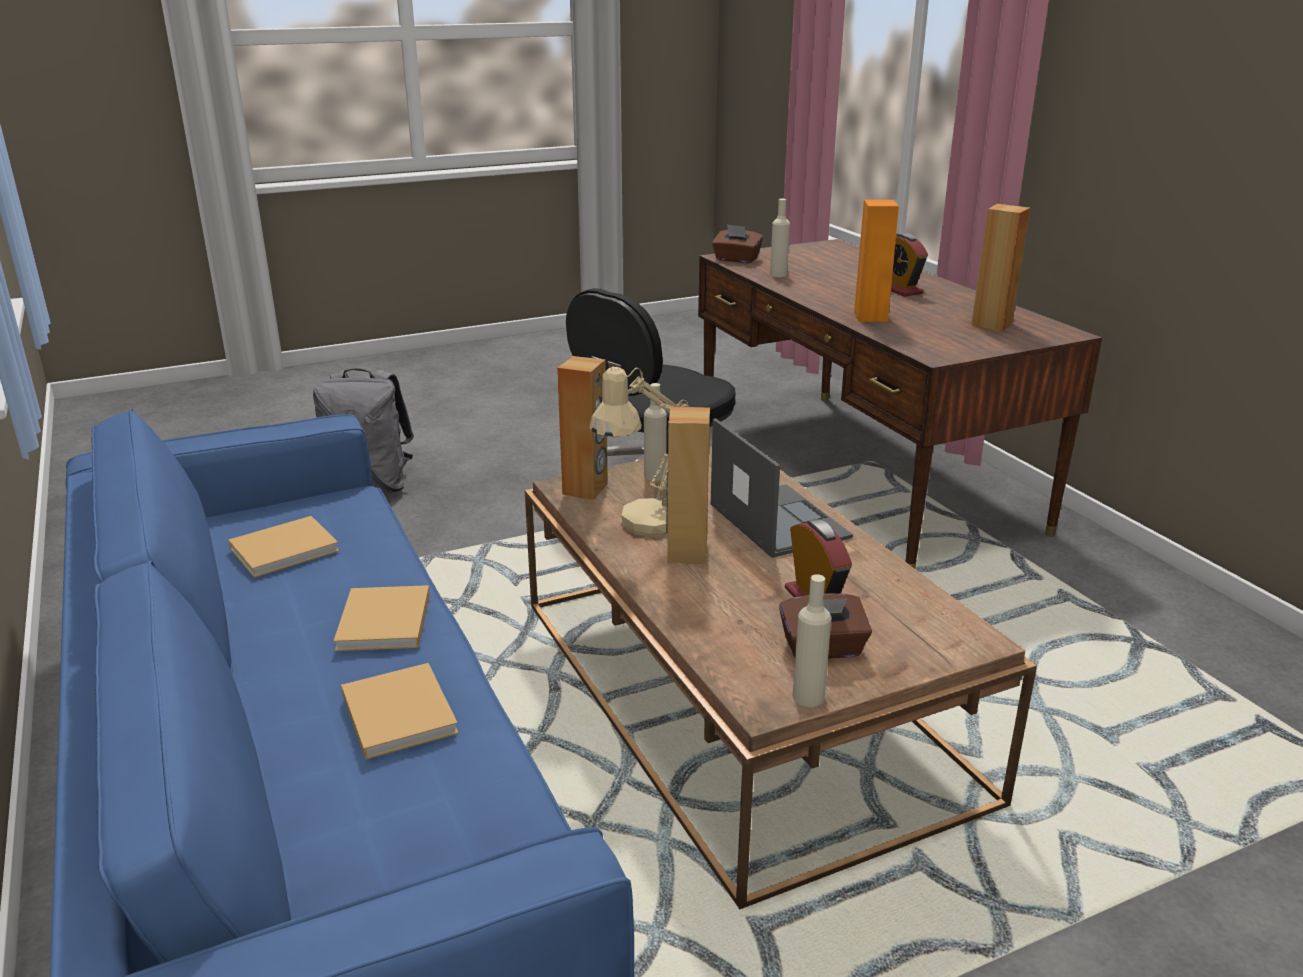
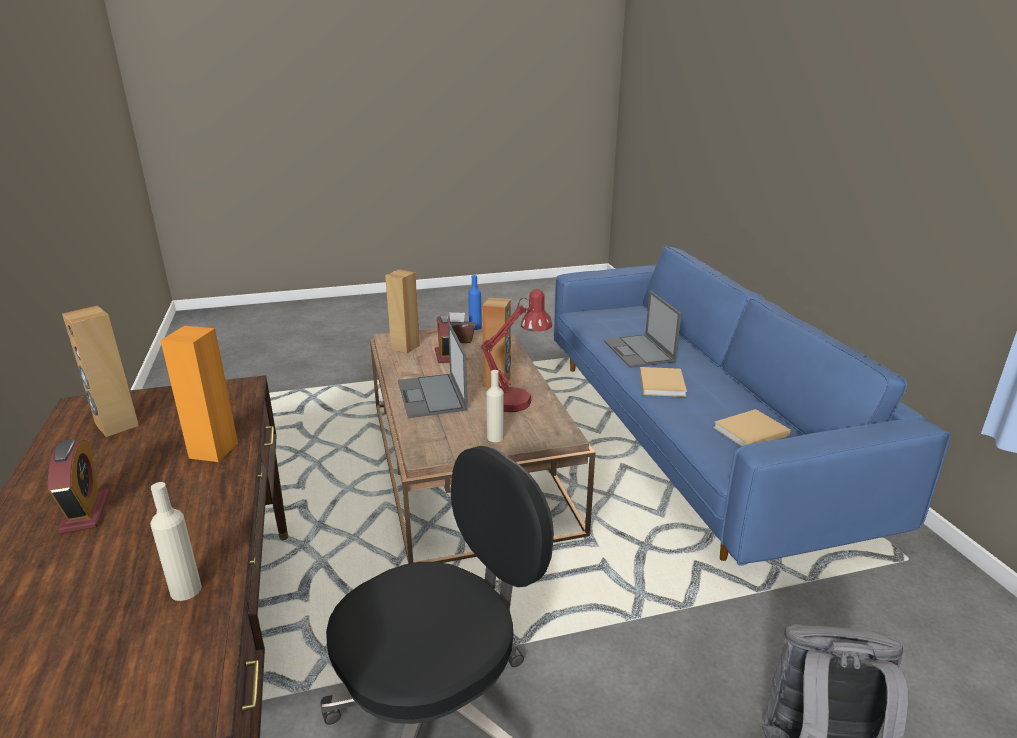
camera: 170 degrees left, 0 degrees up
beige book [341,663,459,760] -> laptop [604,291,682,368]
brown speaker [557,356,608,500] -> brown speaker moved to [385,269,420,354]
beige table lamp [590,367,689,537] -> red table lamp [481,289,552,412]
brown tissue box [712,224,763,263] -> none
beige bottle [793,574,831,707] -> blue bottle [468,275,482,330]

